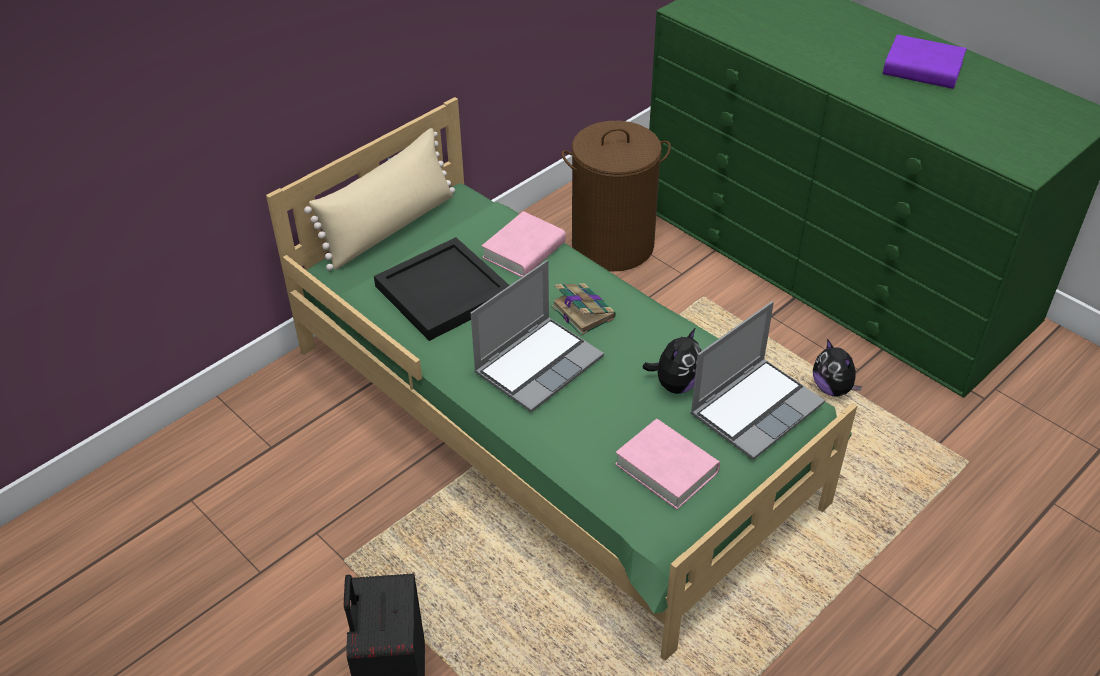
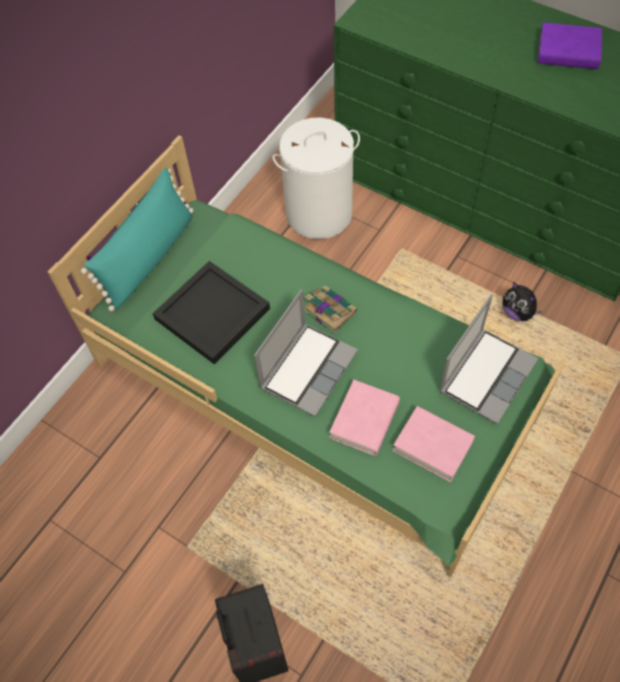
camera: 10 degrees left, 15 degrees up
beige pillow [304,128,455,271] -> turquoise pillow [81,167,193,311]
pink book [482,211,566,277] -> pink book moved to [329,380,400,456]
brown laundry basket [561,121,671,271] -> white laundry basket [272,118,360,239]
plush toy [643,328,702,394] -> none

